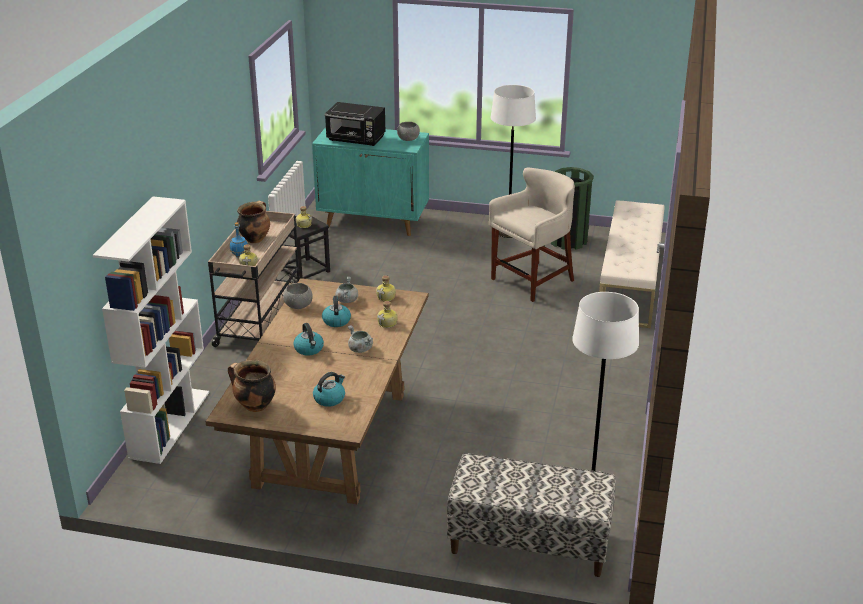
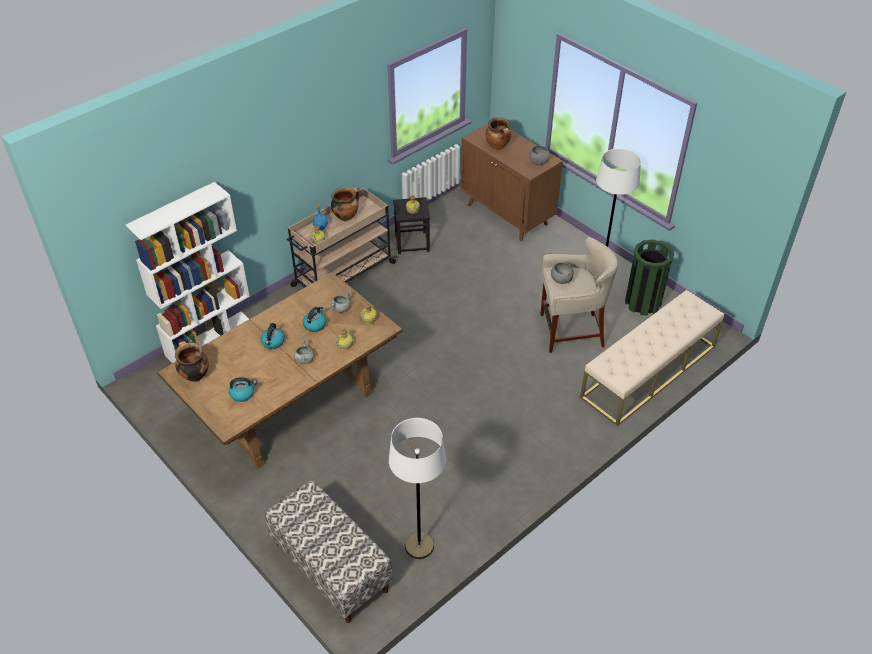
camera: 35 degrees right, 15 degrees up
grey bowl [283,283,313,309] -> grey bowl moved to [551,262,574,284]
turquoise cabinet [312,127,429,236] -> brown cabinet [461,124,563,241]
black microwave [325,102,385,146] -> cooking pot [485,117,511,150]

